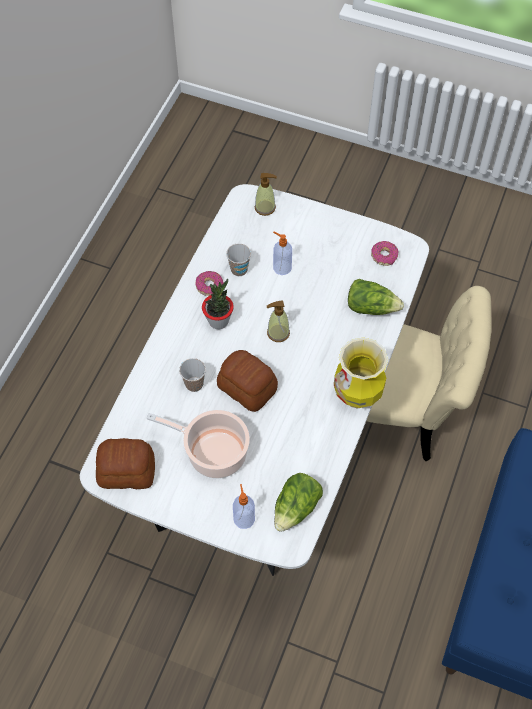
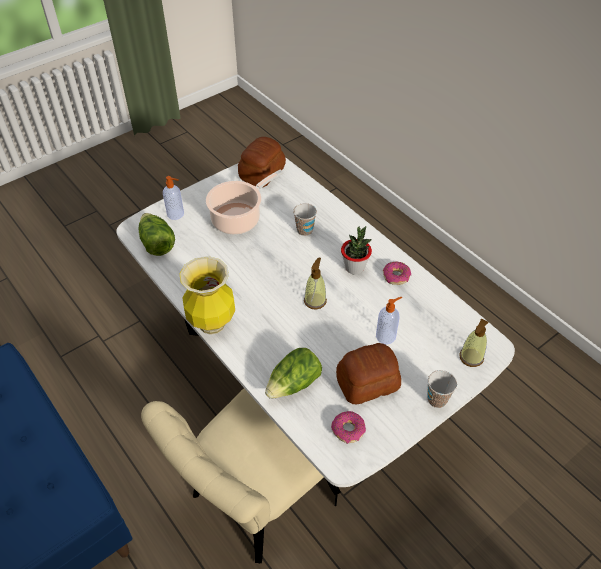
camera: 120 degrees right, 10 degrees down
bread [217,350,278,412] -> bread moved to [336,343,401,404]
cup [226,243,251,276] -> cup moved to [427,370,457,408]

